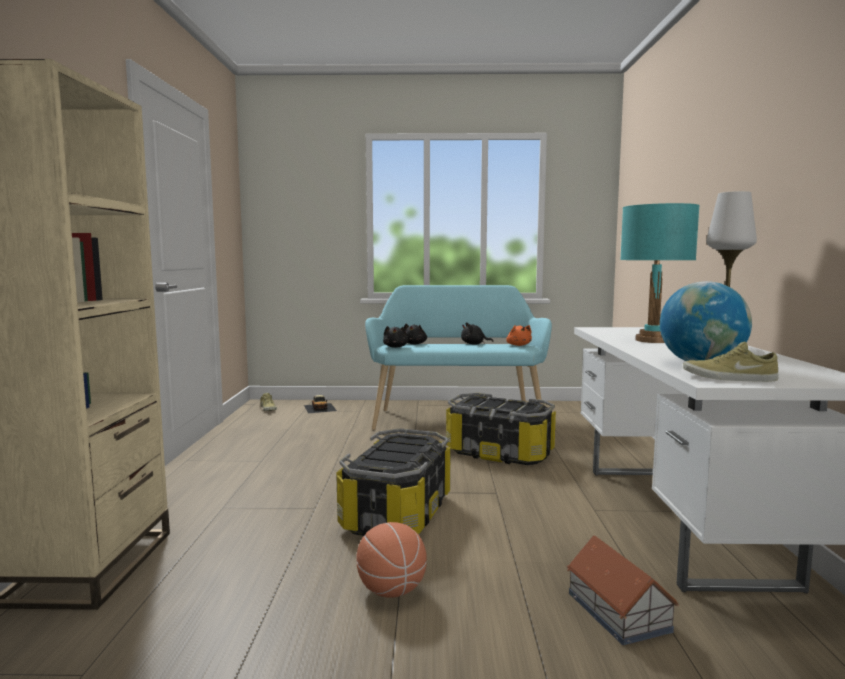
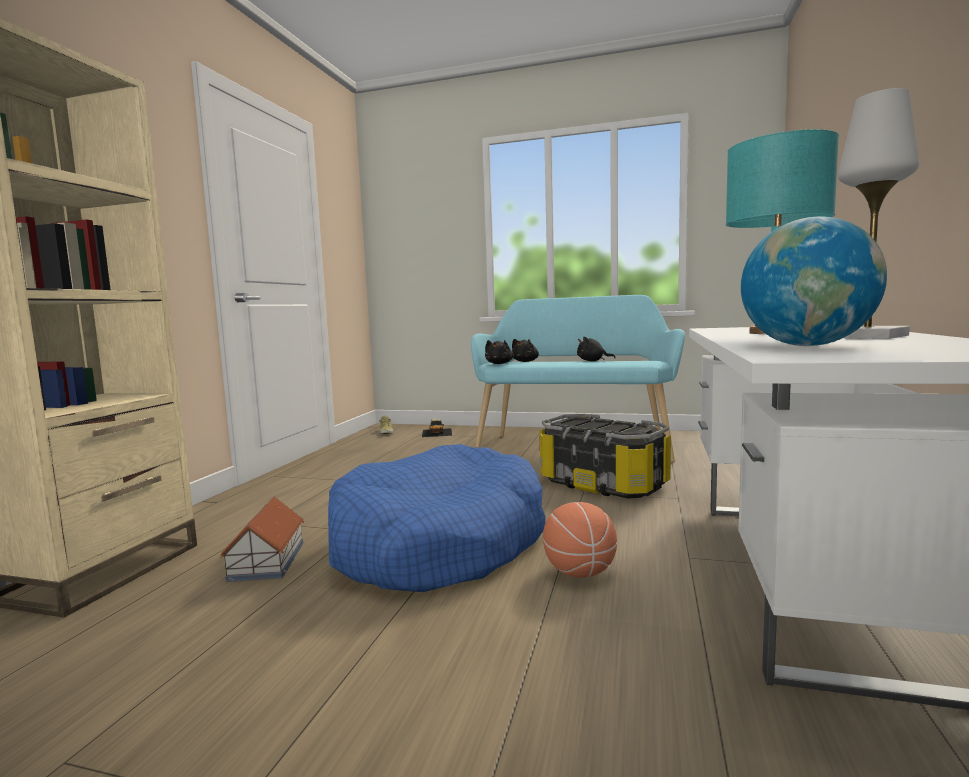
camera: 15 degrees right, 0 degrees up
storage box [336,429,450,536] -> blue dog bed [328,444,545,592]
basketball [357,522,427,598] -> basketball moved to [543,502,617,578]
orange plush toy [506,325,532,346] -> none
toy house [566,535,679,646] -> toy house moved to [220,497,305,582]
beige shoe [683,342,779,382] -> none

